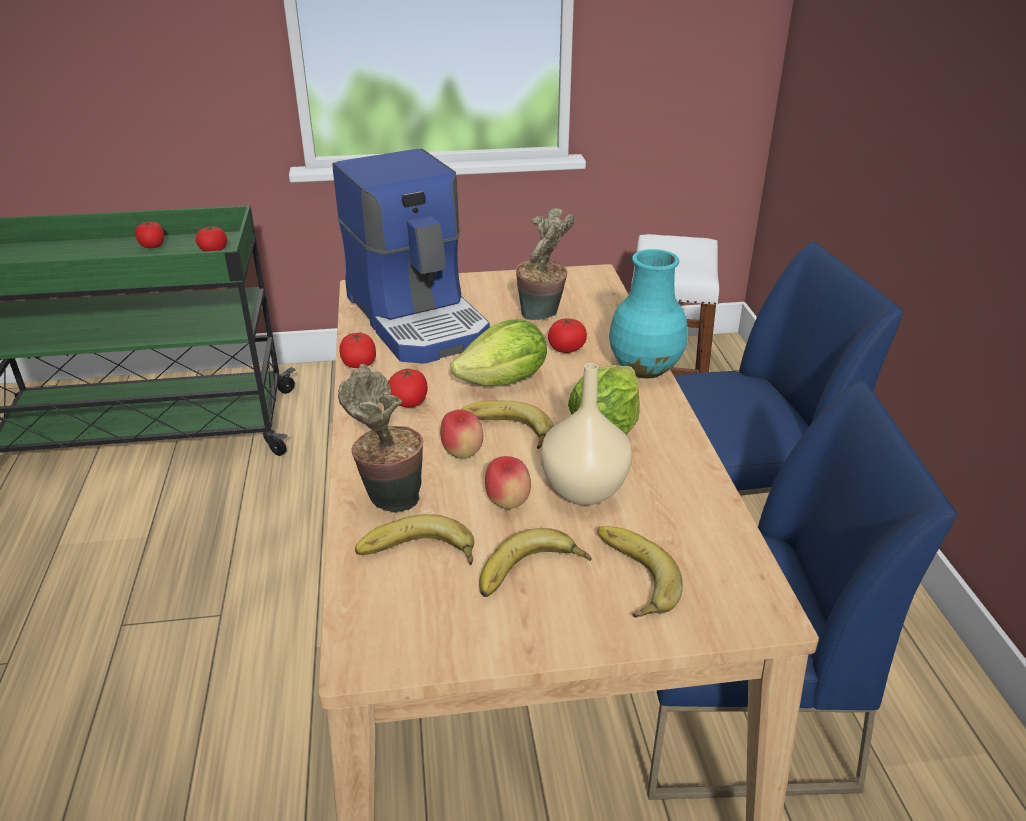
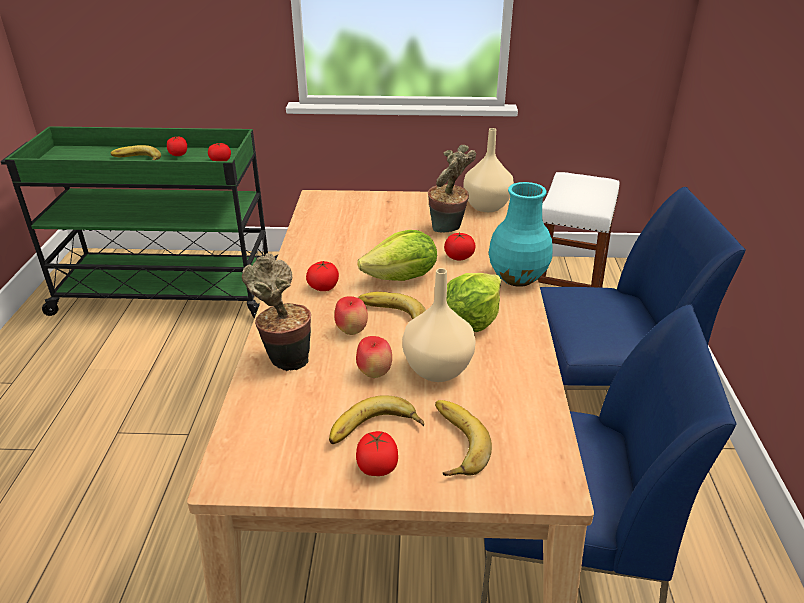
camera: 10 degrees right, 0 degrees up
coffee machine [333,149,490,364] -> none
tomato [339,332,376,368] -> tomato moved to [356,431,398,476]
banana [355,514,474,565] -> banana moved to [111,145,161,160]
none -> beige vase [463,128,514,212]

